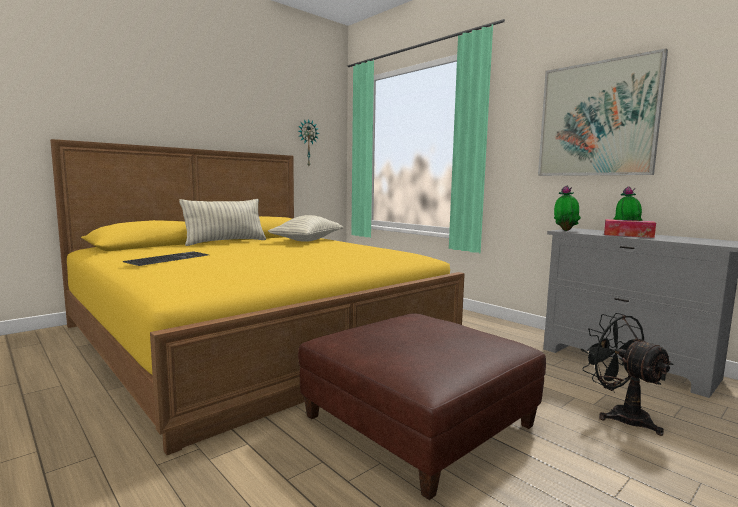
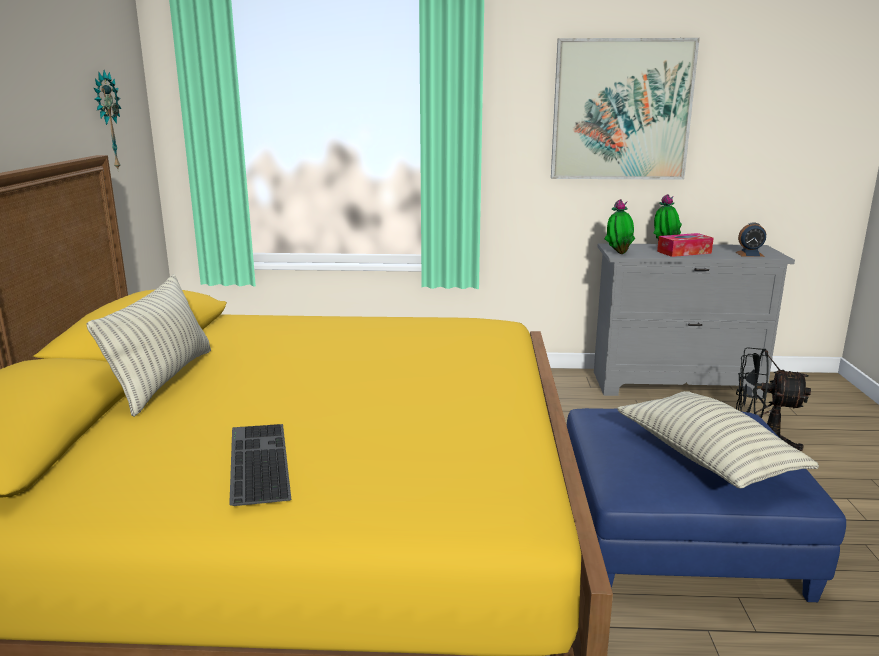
camera: 45 degrees left, 10 degrees up
pillow [268,215,343,242] -> pillow moved to [617,391,819,488]
brown ottoman [298,313,546,500] -> blue ottoman [567,408,846,602]
none -> alarm clock [735,222,766,257]

